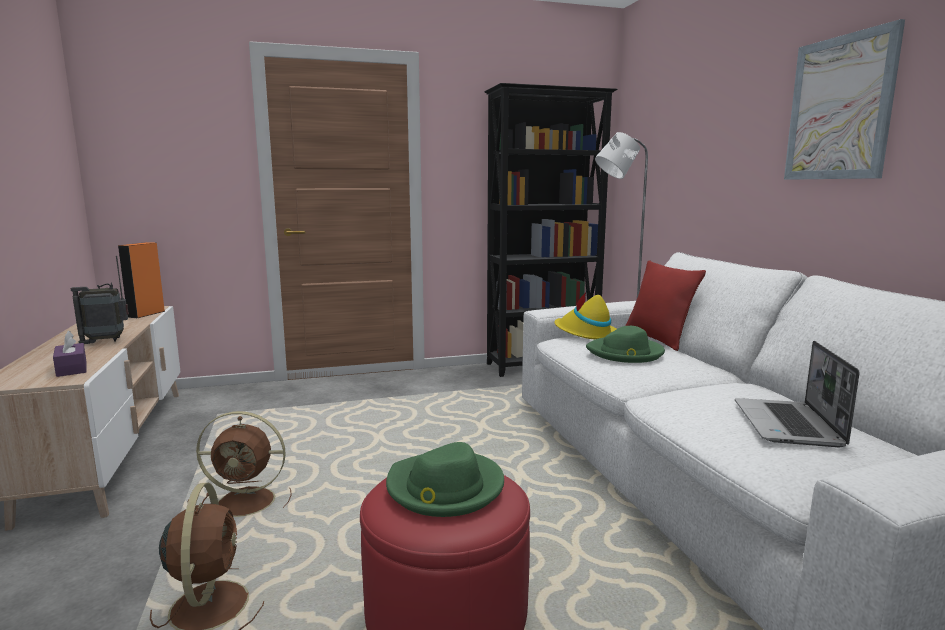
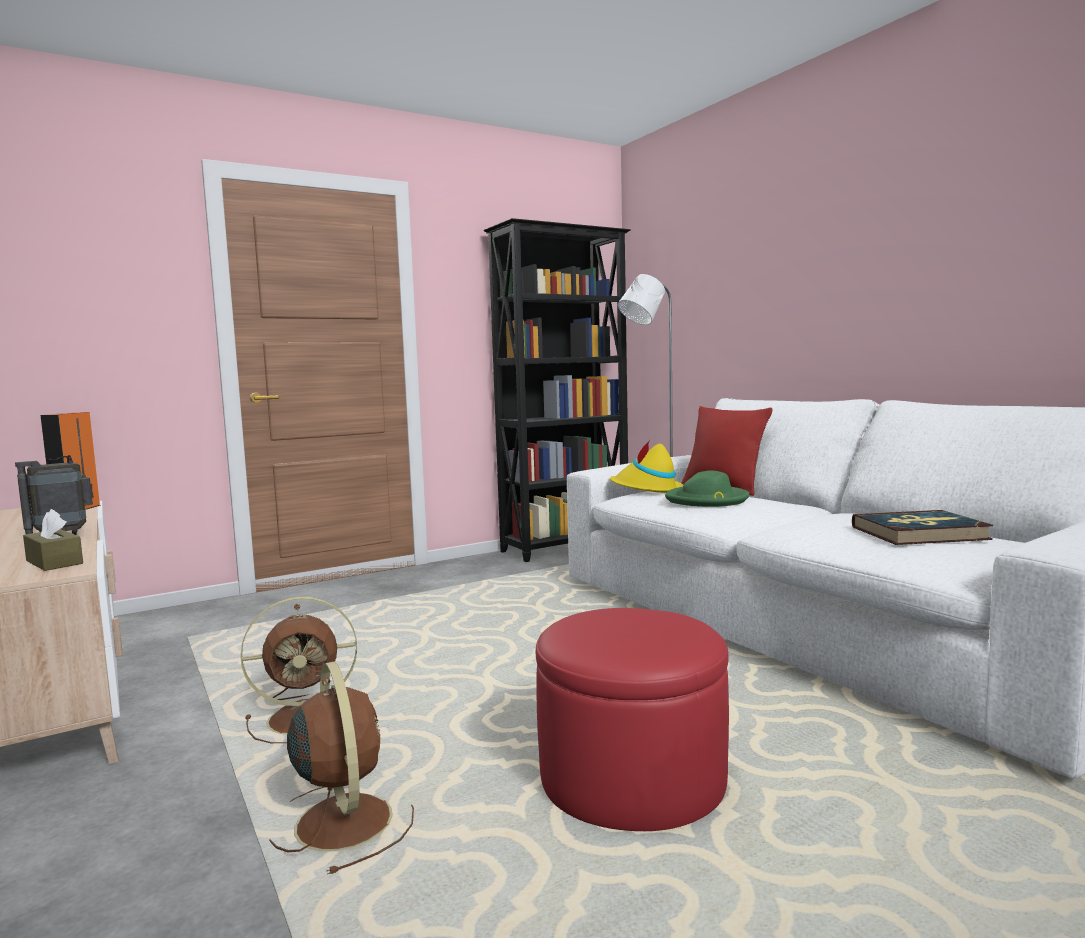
camera: 15 degrees left, 5 degrees down
purple tissue box [53,330,86,377] -> brown tissue box [23,509,83,571]
green hat [386,442,504,517] -> none
laptop [735,341,859,447] -> book [852,510,993,545]
picture [784,19,905,180] -> none

